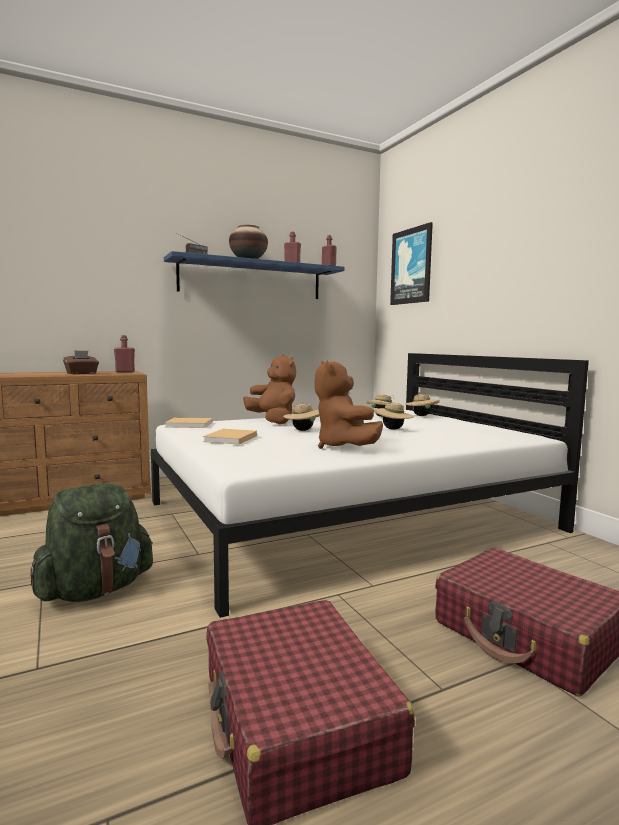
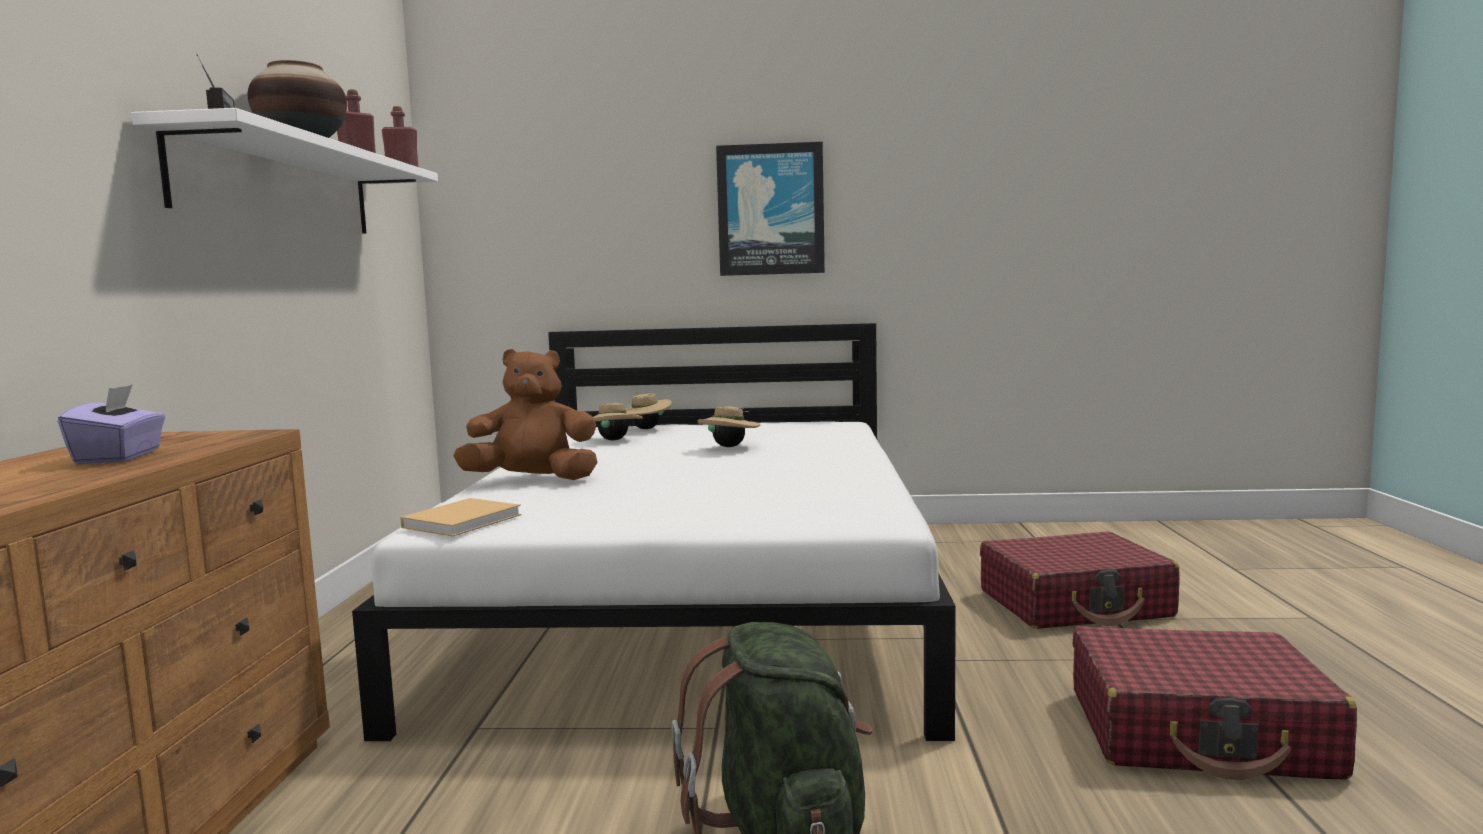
camera: 60 degrees left, 0 degrees up
brown tissue box [63,350,99,374] -> purple tissue box [58,384,165,464]
red bottle [114,335,135,373] -> none
blue shelf [164,251,345,299] -> white shelf [131,108,438,233]
beige book [203,429,257,445] -> none
beige hat [283,402,319,431] -> none
brown plush toy [315,361,383,449] -> none
picture [390,222,433,305] -> picture moved to [716,142,825,276]

